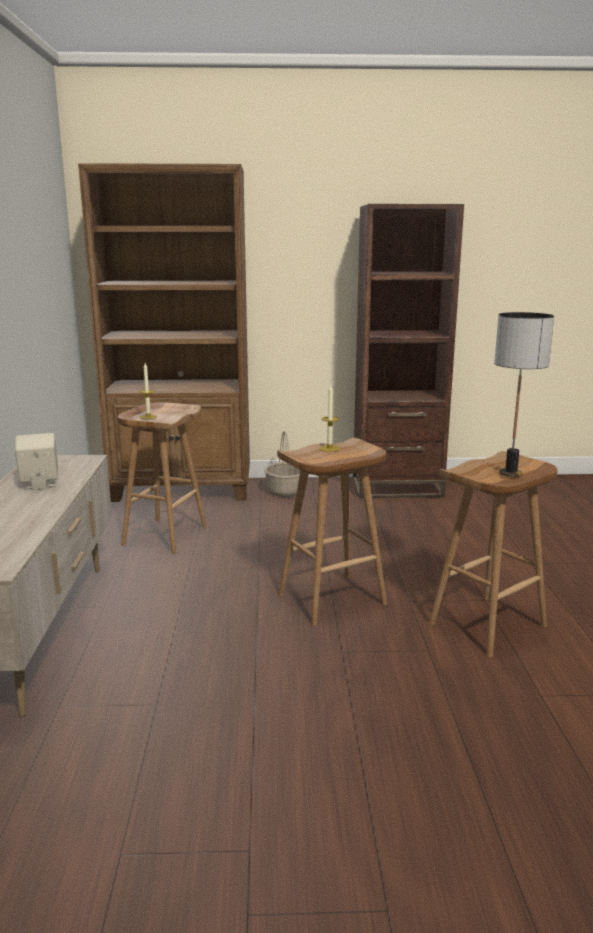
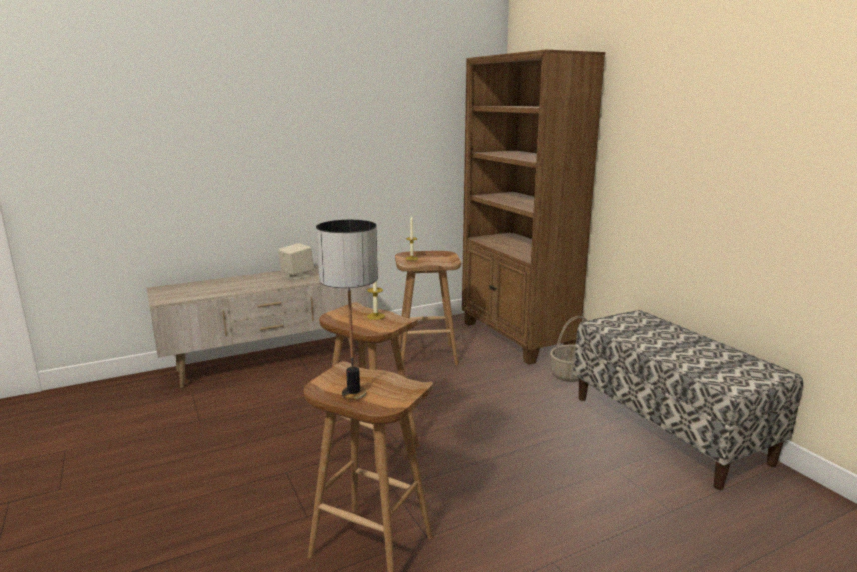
camera: 65 degrees right, 0 degrees up
brown bookcase [353,204,464,498] -> bench [573,310,803,490]

